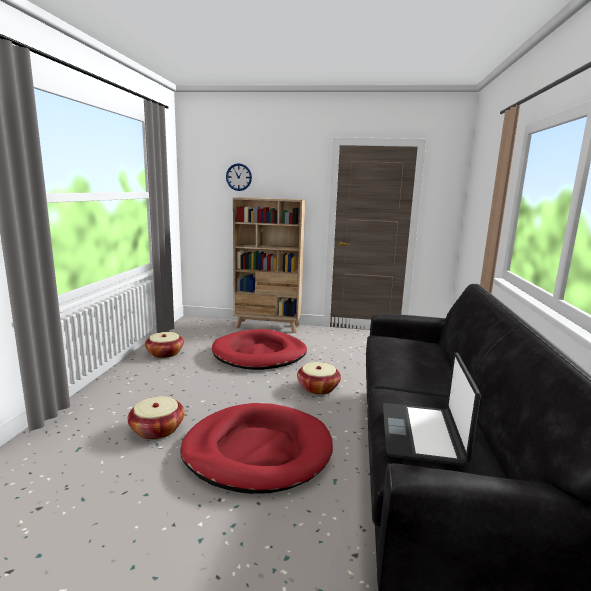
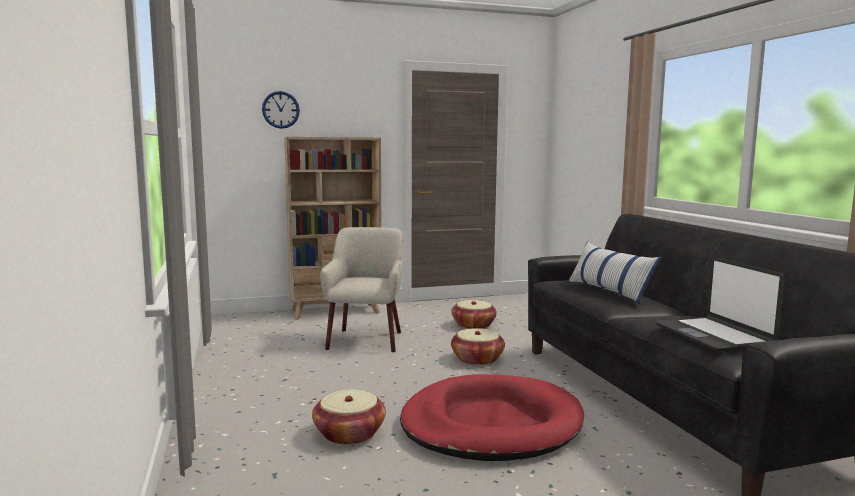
camera: 25 degrees left, 5 degrees down
basket [145,332,184,358] -> basket moved to [451,300,497,329]
red dog bed [212,329,307,370] -> beige armchair [320,227,403,352]
none -> pillow [567,241,662,304]

